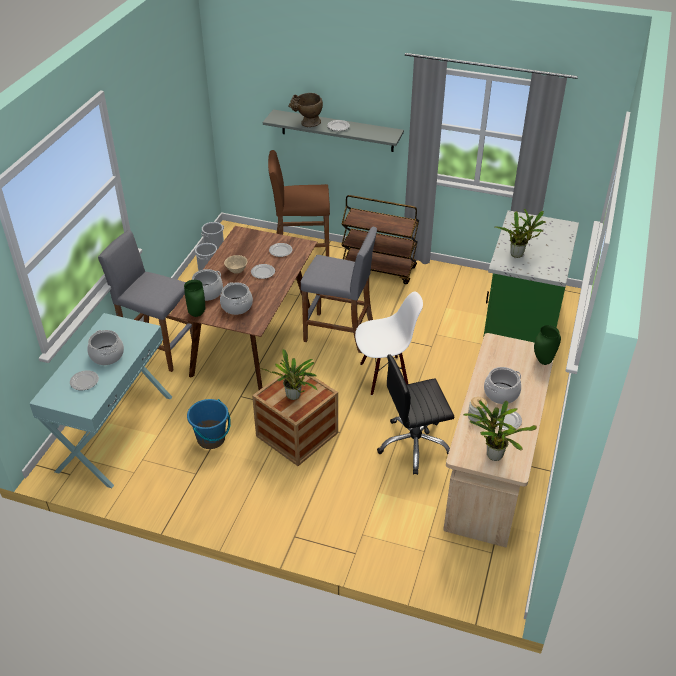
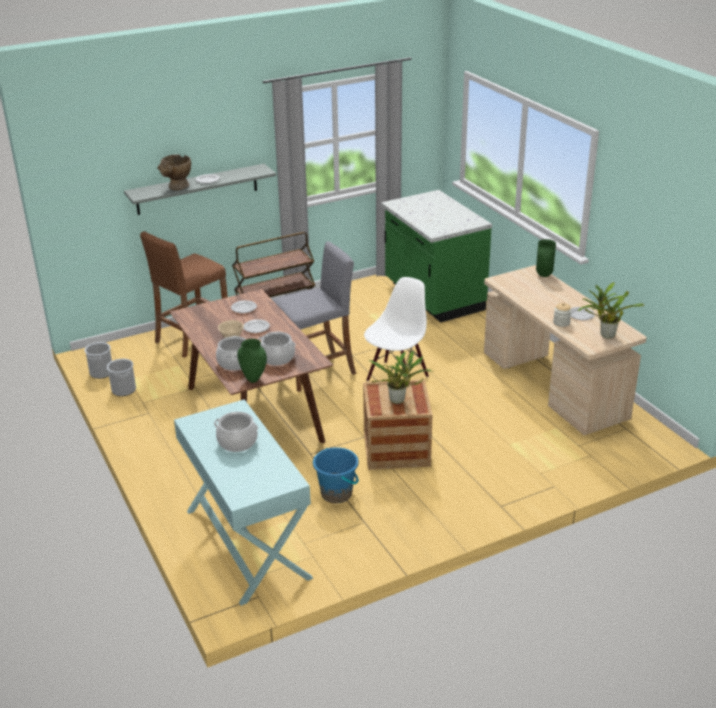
camera: 45 degrees left, 10 degrees down
plate [70,370,99,390] -> none
grey stool [98,230,194,372] -> none
black office chair [377,354,454,475] -> none
cooking pot [484,367,521,404] -> none
potted plant [494,209,546,258] -> none

